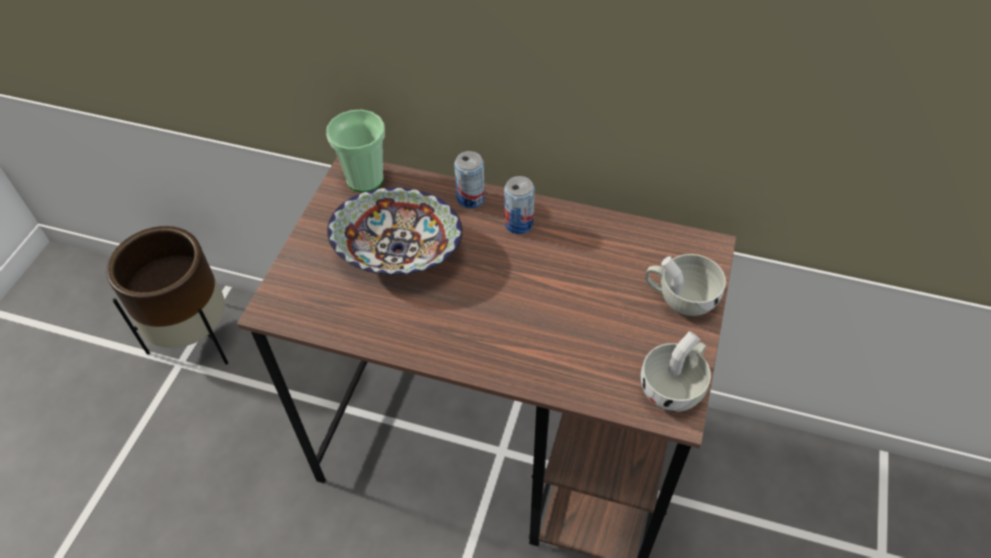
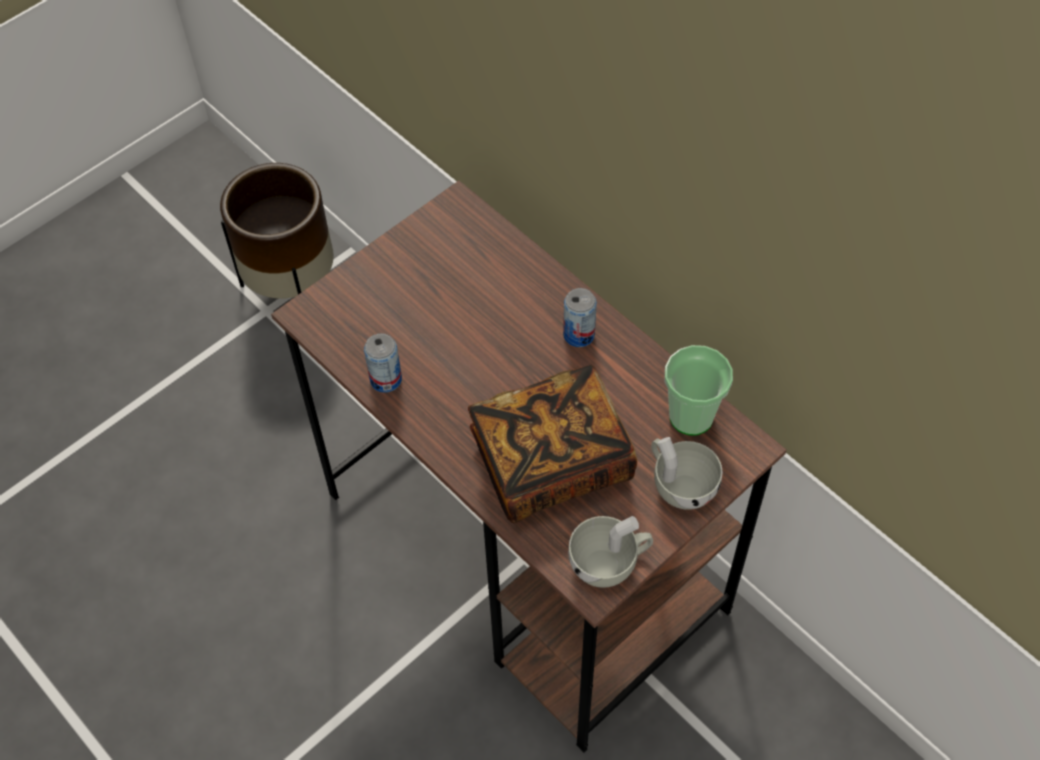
camera: 30 degrees right, 5 degrees up
cup [326,110,385,193] -> cup moved to [665,345,733,436]
bowl [327,188,463,275] -> none
can [454,151,485,208] -> can moved to [364,333,402,393]
none -> book [468,365,637,523]

